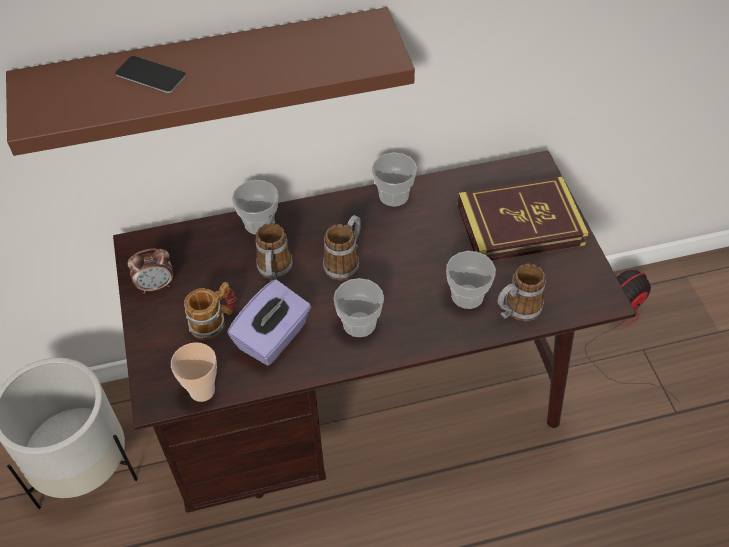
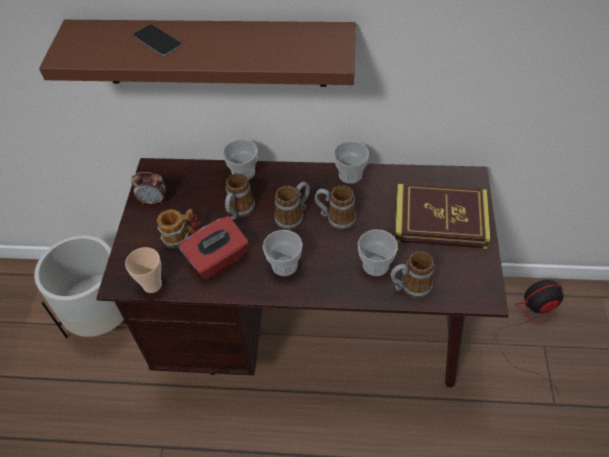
camera: 20 degrees right, 0 degrees up
purple tissue box [227,279,311,365] -> red tissue box [179,216,249,279]
none -> mug [315,185,356,230]

